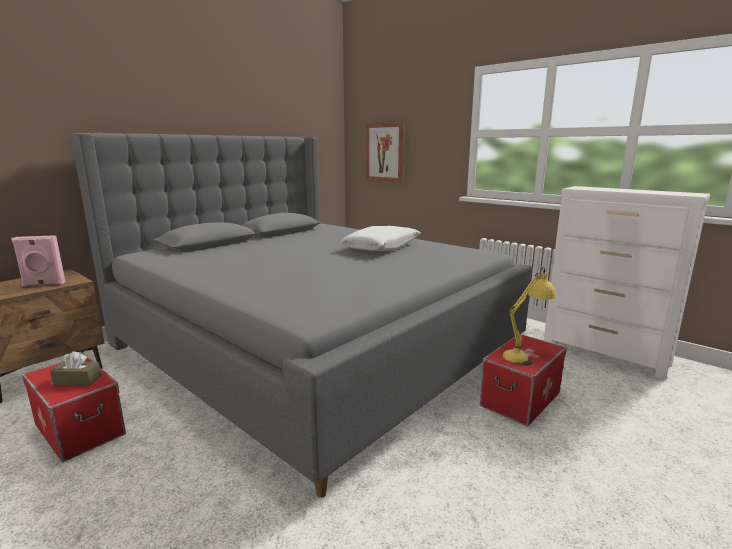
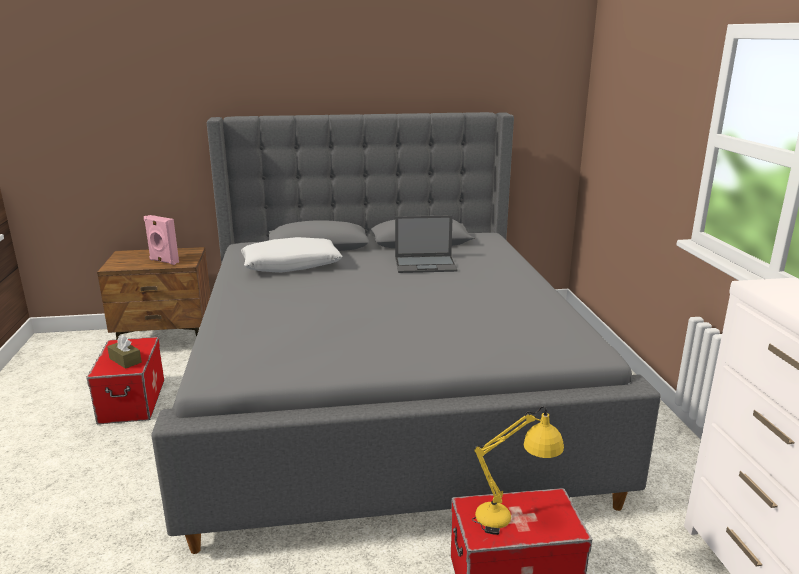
camera: 40 degrees right, 5 degrees up
white pillow [341,226,420,251] -> white pillow moved to [241,237,342,273]
picture [366,122,405,183] -> none
none -> laptop [395,215,458,273]

